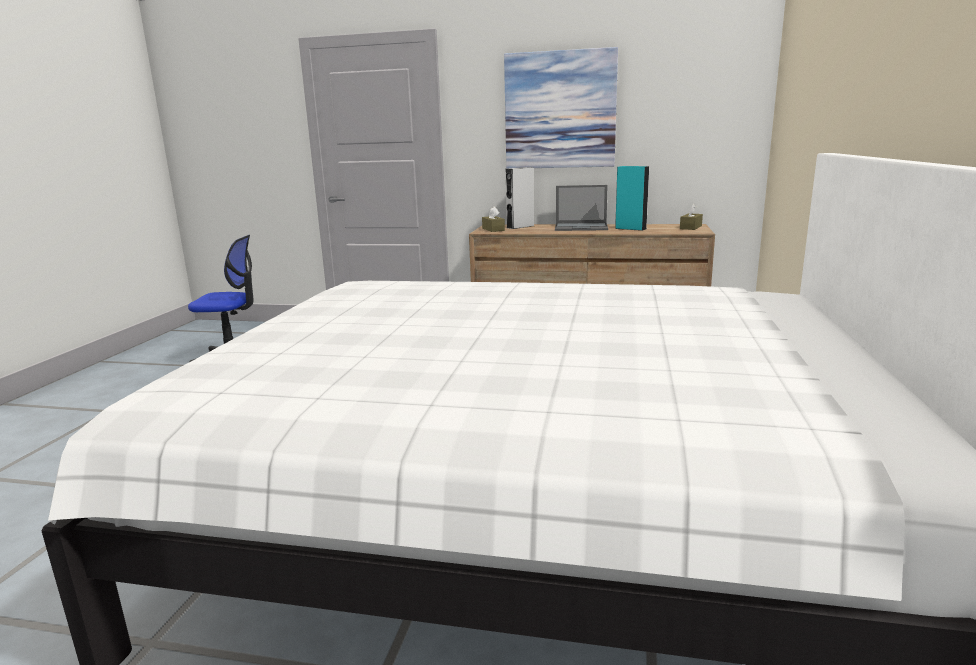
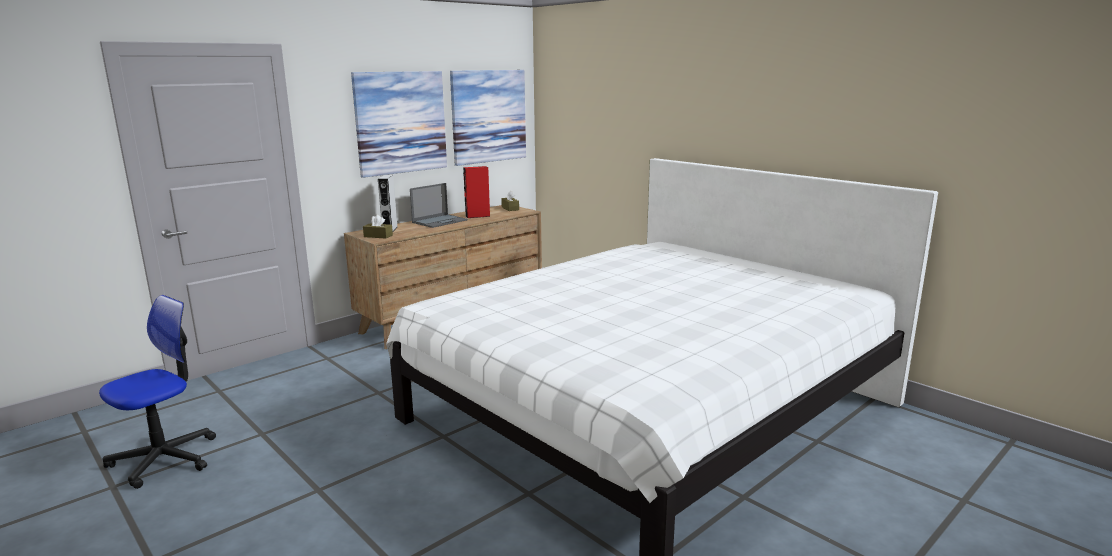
camera: 55 degrees left, 0 degrees up
turquoise speaker [615,166,649,231] -> red speaker [463,166,491,218]
none -> picture [450,70,526,166]

